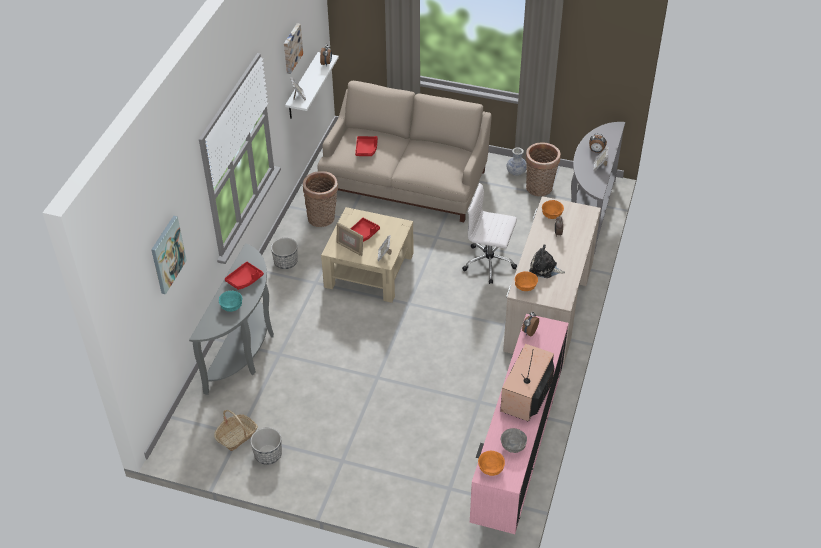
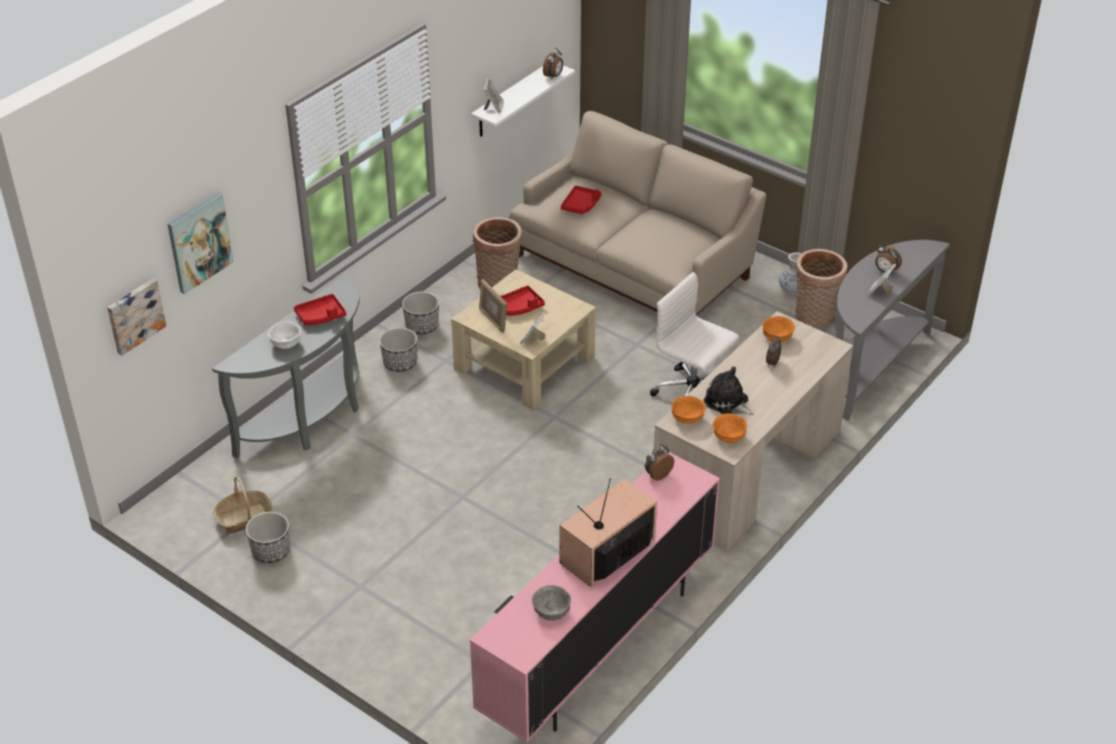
camera: 20 degrees right, 5 degrees down
turquoise bowl [219,291,242,312] -> white bowl [268,321,301,349]
picture [284,23,303,74] -> picture moved to [107,278,166,355]
orange bowl [478,451,505,476] -> orange bowl moved to [713,413,748,443]
none -> planter [379,328,417,372]

